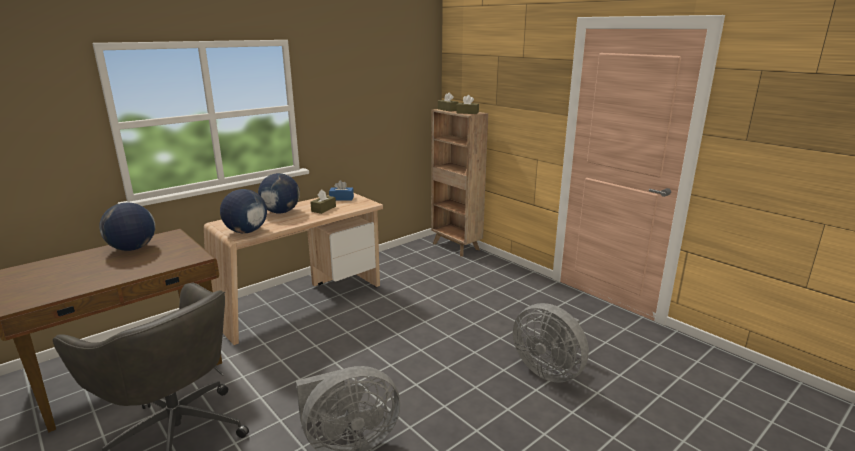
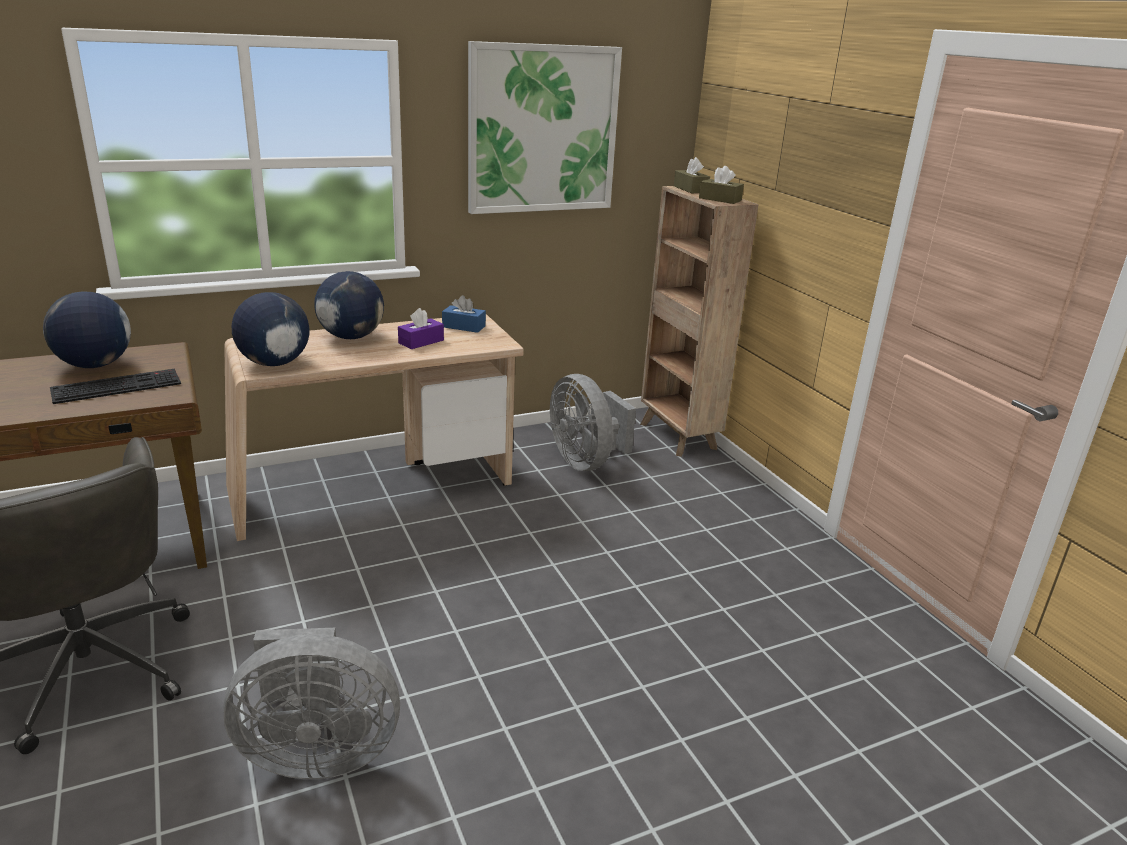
camera: 15 degrees right, 5 degrees up
brown tissue box [310,190,336,214] -> purple tissue box [398,308,444,349]
grey fan [513,303,589,383] -> grey fan moved to [550,374,636,471]
none -> keyboard [50,369,181,404]
none -> picture [468,41,622,214]

